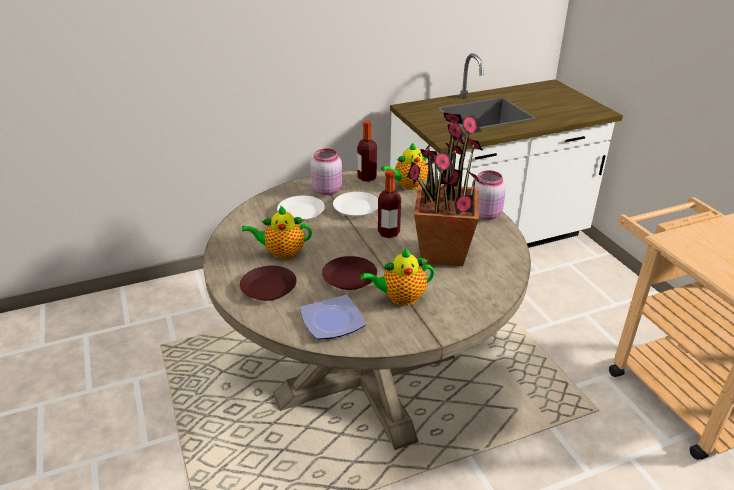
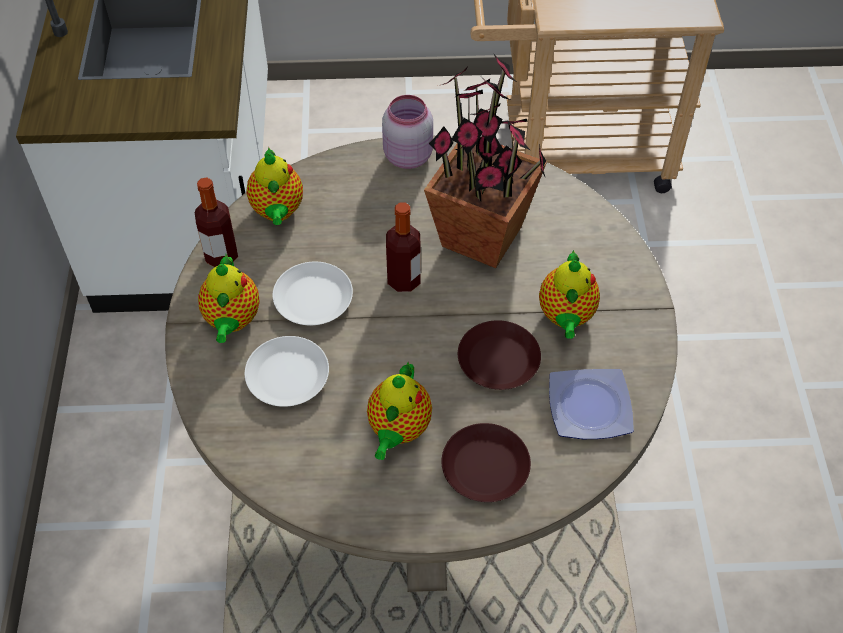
camera: 70 degrees left, 20 degrees up
pink jar [311,148,342,195] -> teapot [198,254,260,343]

